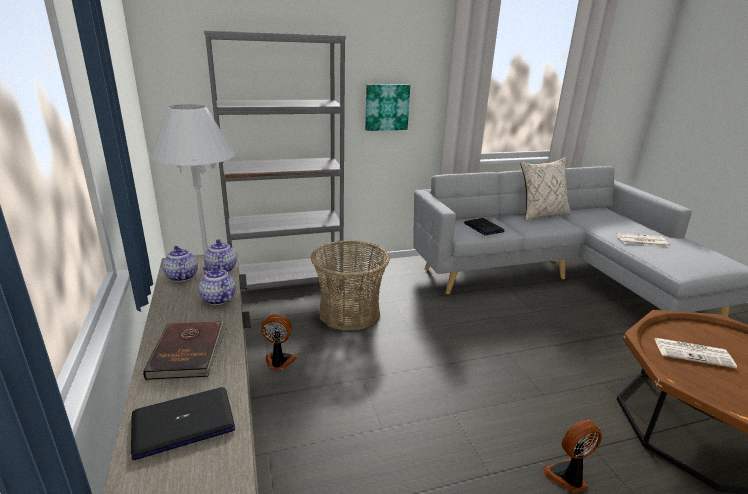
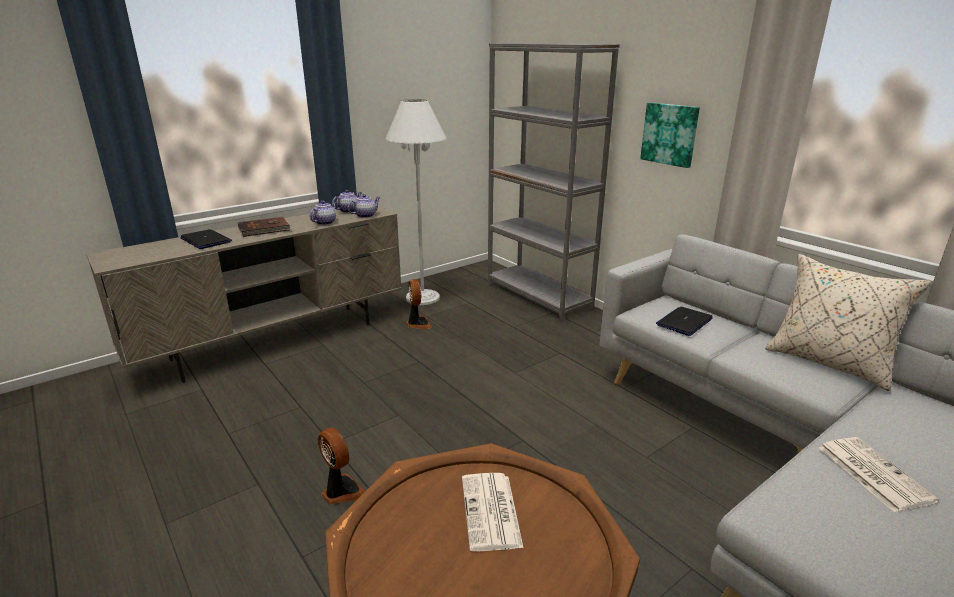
camera: 70 degrees right, 0 degrees up
basket [311,240,390,331] -> none

